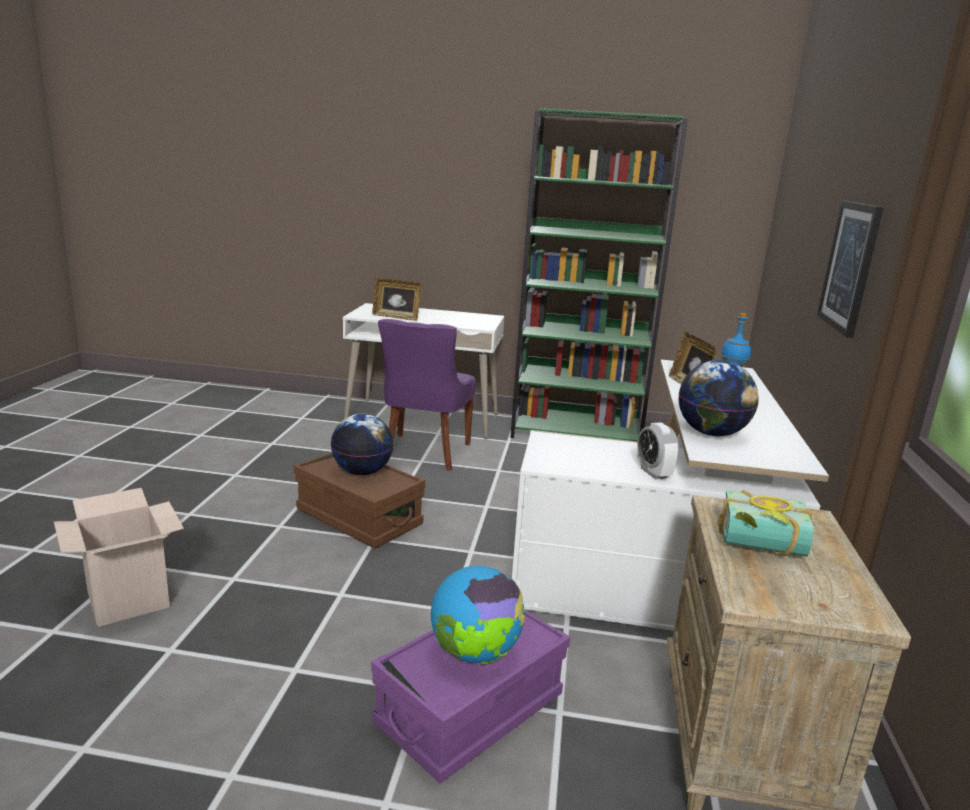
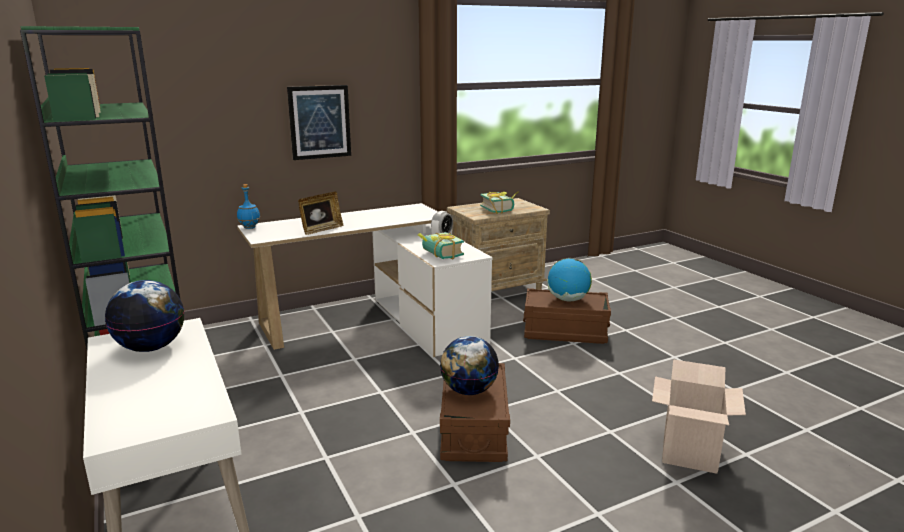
camera: 125 degrees left, 0 degrees up
purple storage box [371,610,570,784] -> brown storage box [523,288,611,344]
picture frame [372,278,421,321] -> none
purple chair [378,319,476,471] -> none
globe [679,360,759,436] -> globe moved to [105,280,184,352]
none -> book [418,232,464,259]

